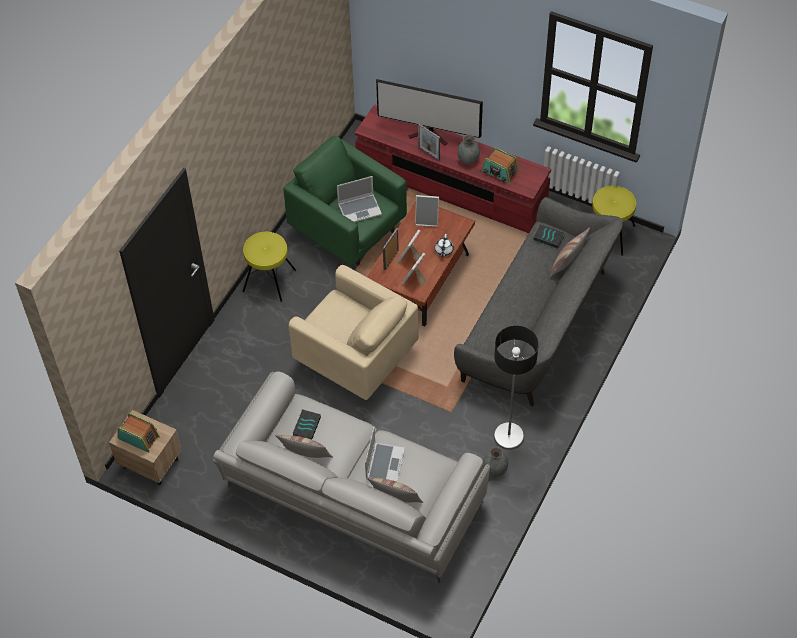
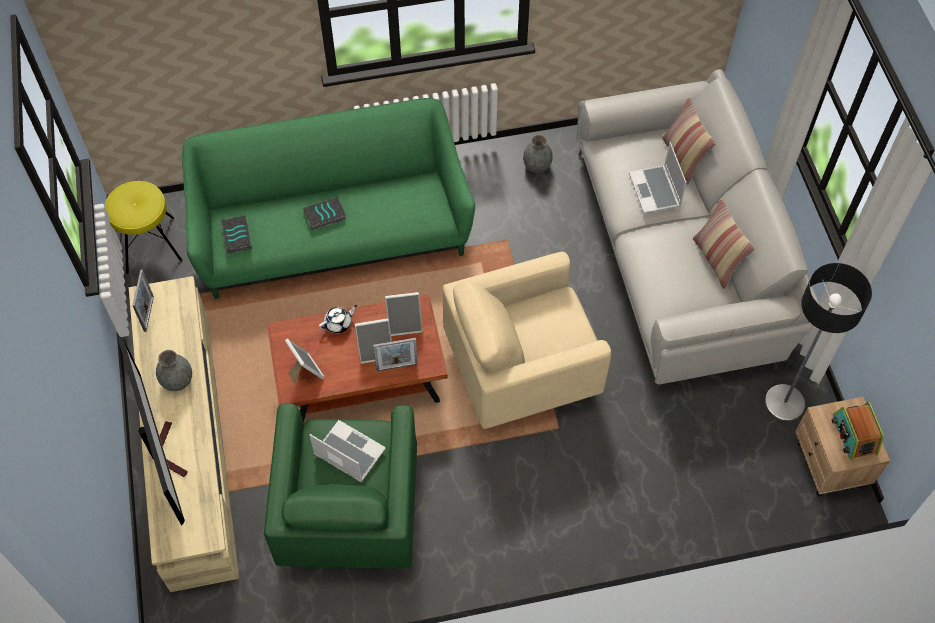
camera: 130 degrees left, 5 degrees up
yellow stool [242,232,296,302] -> none
beige armchair [288,265,419,400] -> beige armchair turned 105 degrees counterclockwise [443,252,611,429]
book [292,409,321,440] -> book moved to [303,197,346,230]
red tv stand [355,104,551,233] -> beige tv stand [129,276,239,592]
laptop [365,427,405,482] -> laptop turned 75 degrees counterclockwise [629,142,687,213]
picture frame [418,124,440,160] -> picture frame moved to [132,270,154,332]
grey sofa [454,197,623,406] -> green sofa [182,98,475,299]
radio [481,147,519,184] -> none
floor lamp [494,325,539,450] -> floor lamp moved to [764,263,872,422]
pillow [549,227,590,278] -> none

